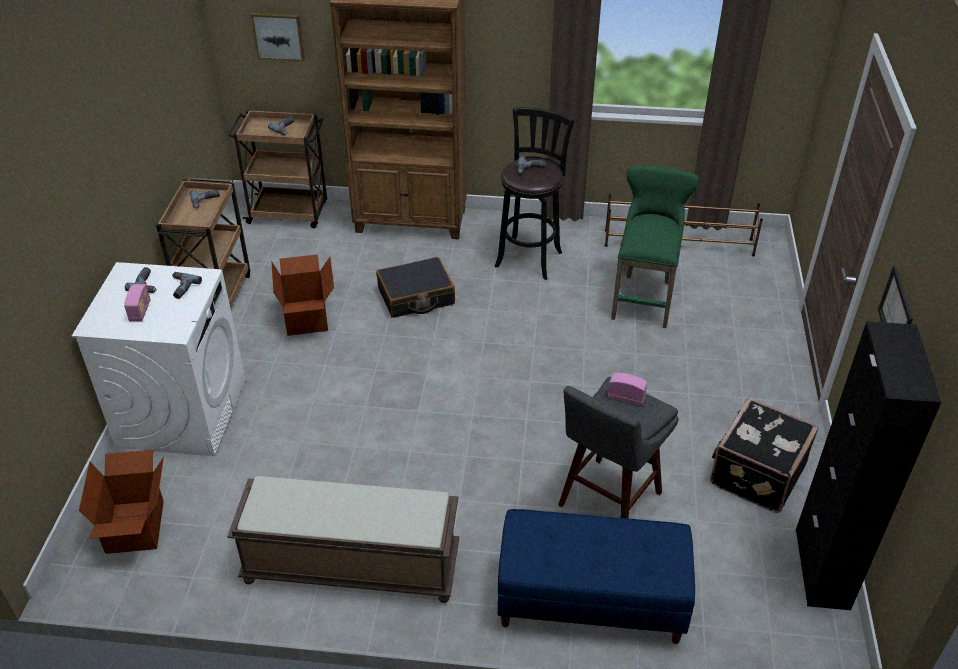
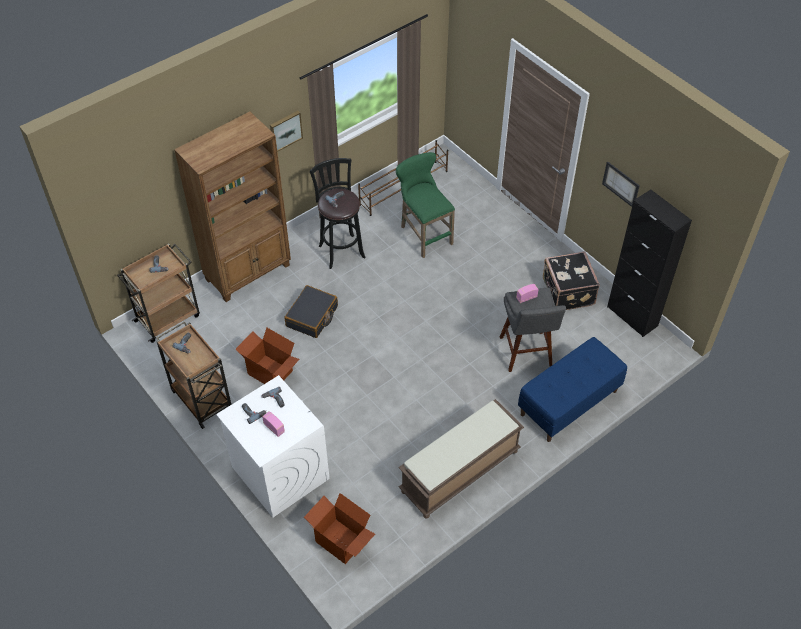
camera: 45 degrees left, 10 degrees up
picture [251,12,305,61] -> picture moved to [270,111,303,152]

